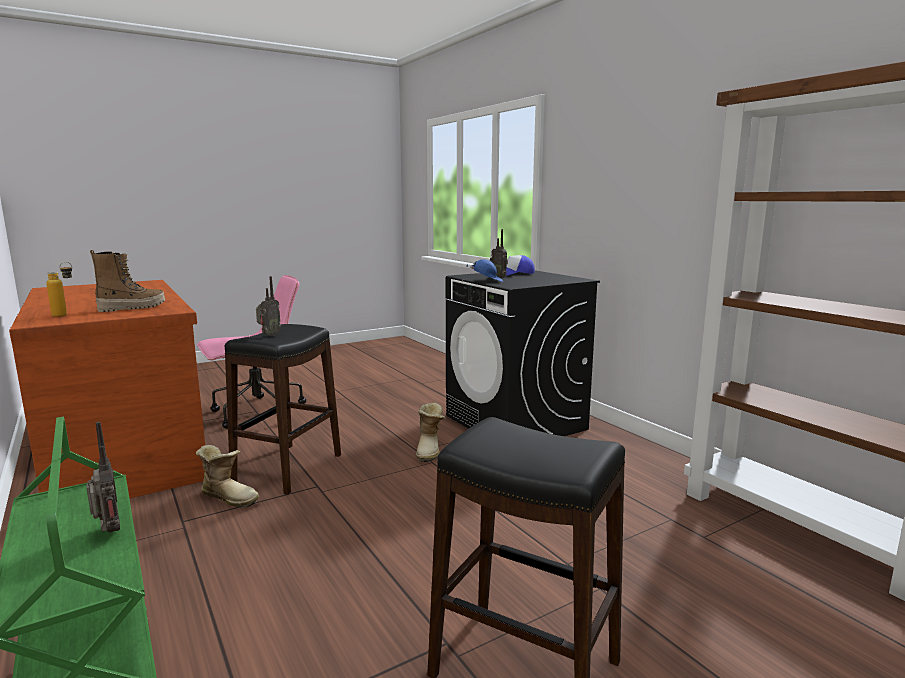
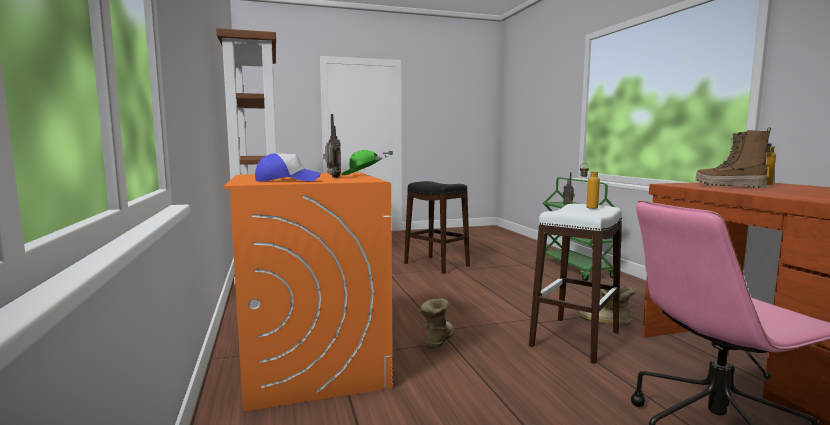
camera: 165 degrees left, 5 degrees down
boot [90,250,165,312] -> boot turned 60 degrees clockwise [695,127,771,188]
black stool [225,324,341,495] -> white stool [529,204,622,364]
radio [256,276,281,336] -> bottle [580,163,600,209]
black washing machine [446,270,600,436] -> orange washing machine [223,172,393,411]
blue cap [466,260,503,282] -> green cap [341,150,387,175]

